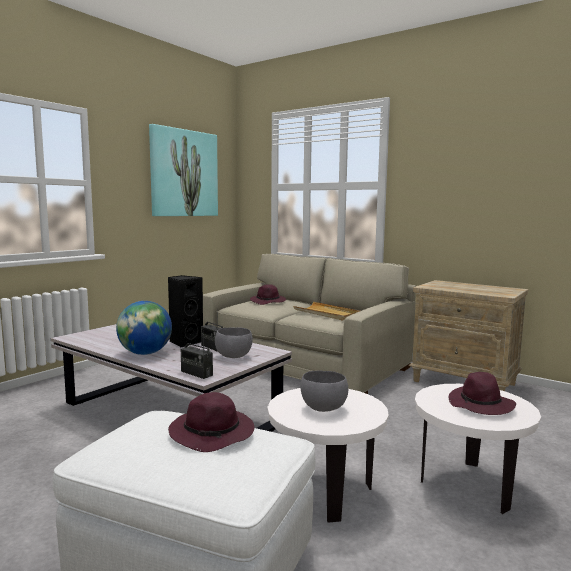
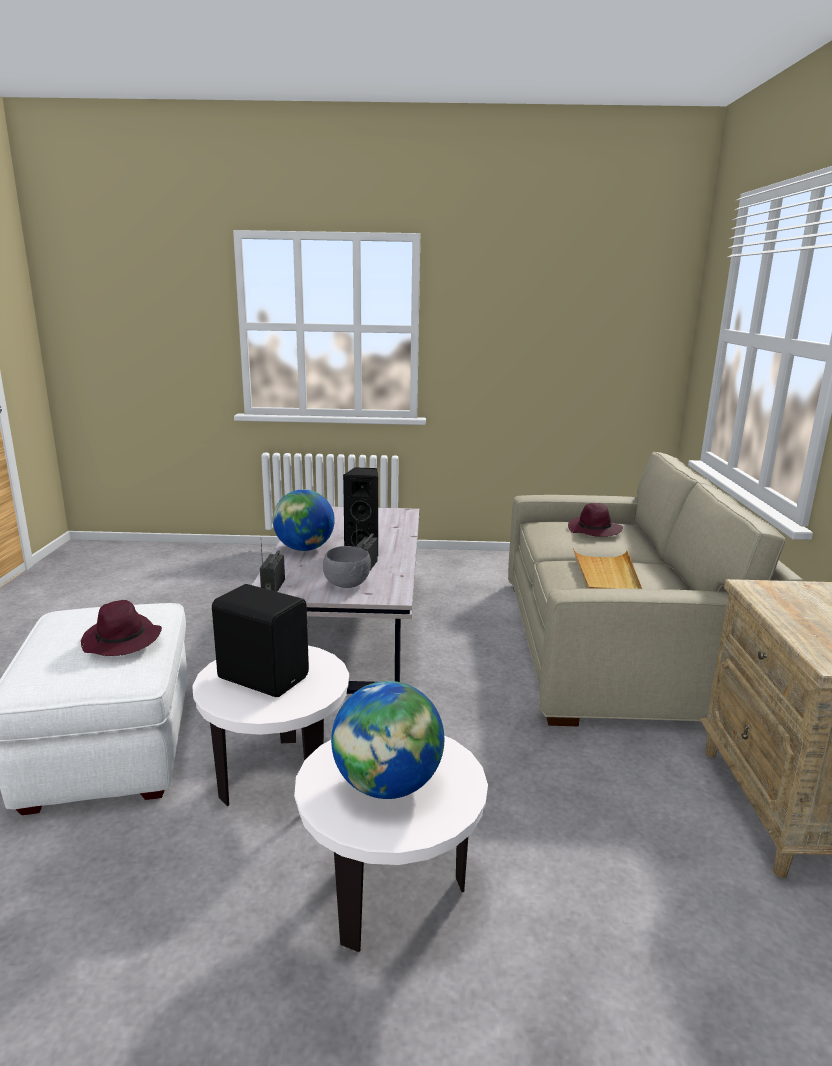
camera: 55 degrees right, 10 degrees up
picture [149,124,218,216] -> none
grey bowl [301,371,348,412] -> black speaker [212,584,309,697]
purple hat [448,372,516,415] -> globe [331,681,444,799]

